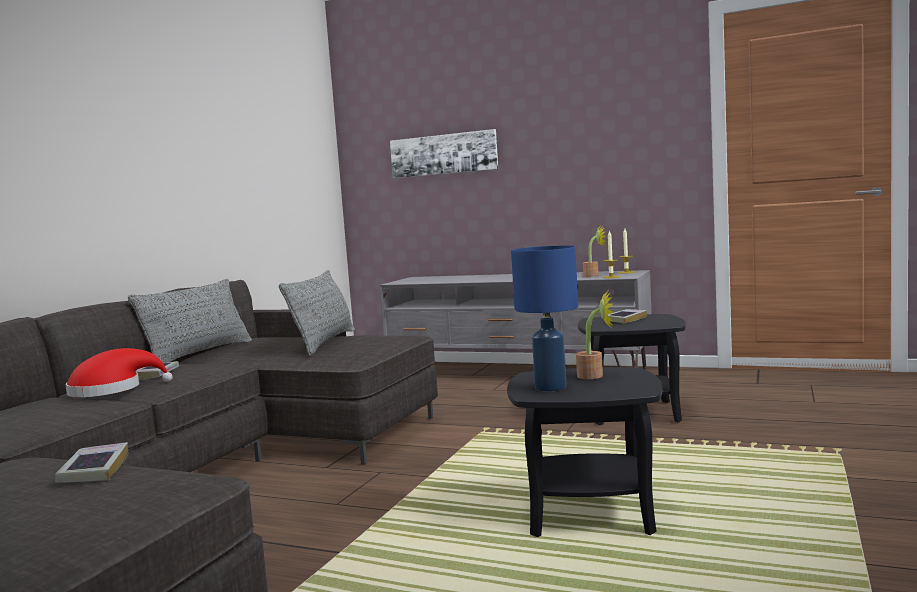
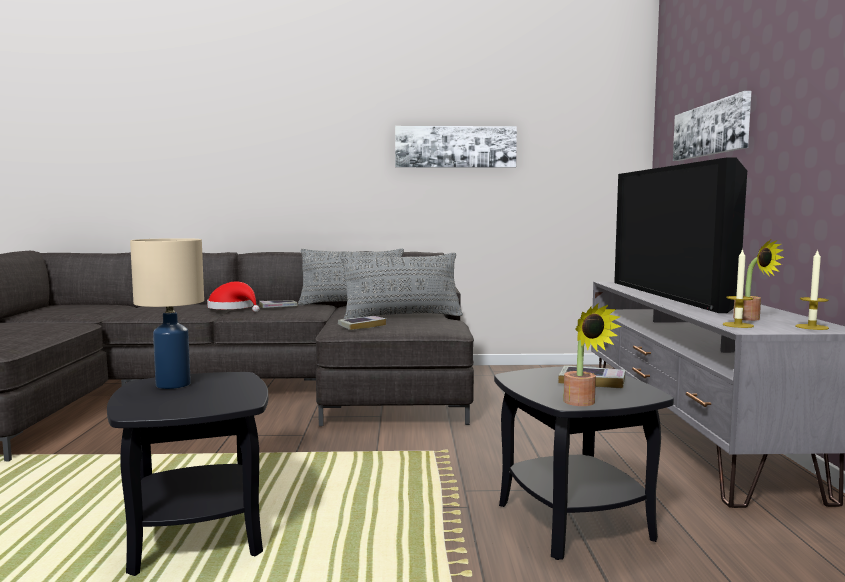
camera: 65 degrees right, 0 degrees up
book [55,442,128,483] -> book moved to [338,316,386,330]
blue table lamp [511,245,578,391] -> beige table lamp [130,238,204,389]
potted plant [576,291,614,379] -> potted plant moved to [563,304,622,406]
none -> picture [395,126,517,168]
none -> television [614,157,747,313]

